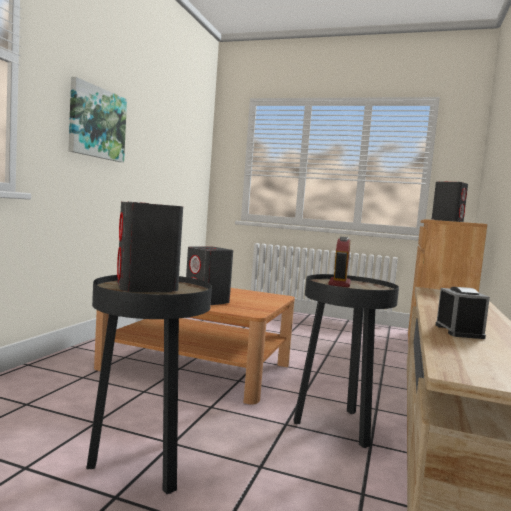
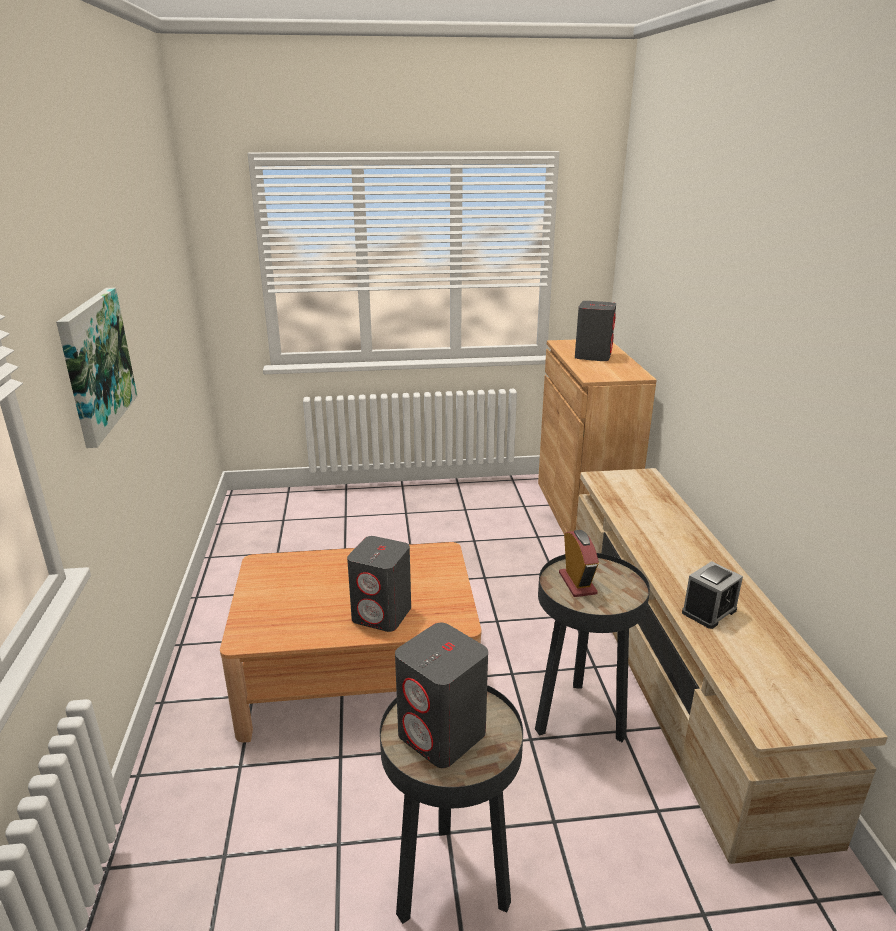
camera: 25 degrees left, 20 degrees up
alarm clock [436,287,490,339] -> alarm clock turned 75 degrees clockwise [682,561,743,629]

